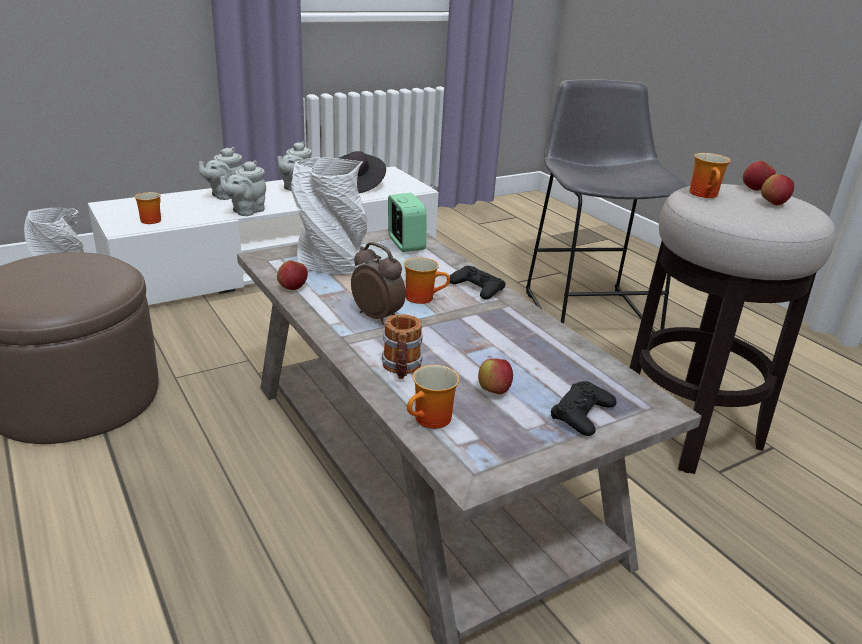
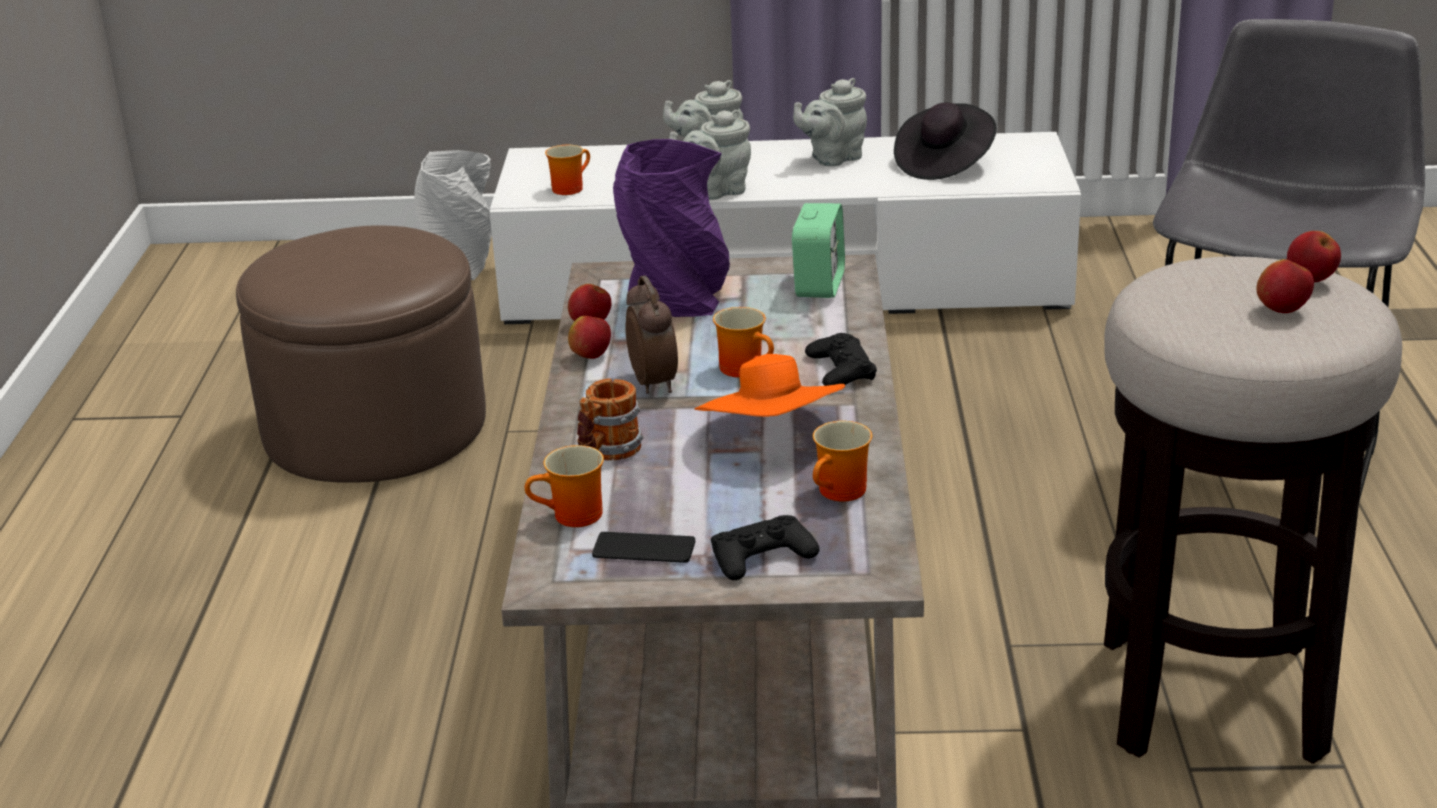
camera: 35 degrees right, 0 degrees up
white vase [291,157,367,275] -> purple vase [613,139,730,317]
apple [478,359,513,394] -> apple moved to [568,316,611,359]
mug [689,153,731,198] -> mug moved to [813,421,872,502]
none -> phone [592,532,695,563]
none -> orange hat [694,354,845,417]

